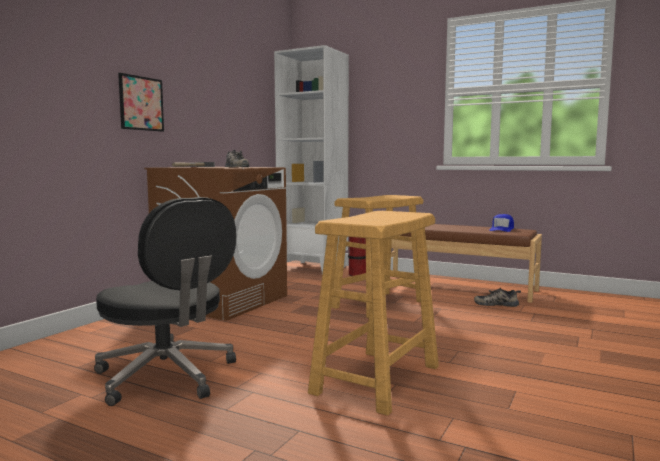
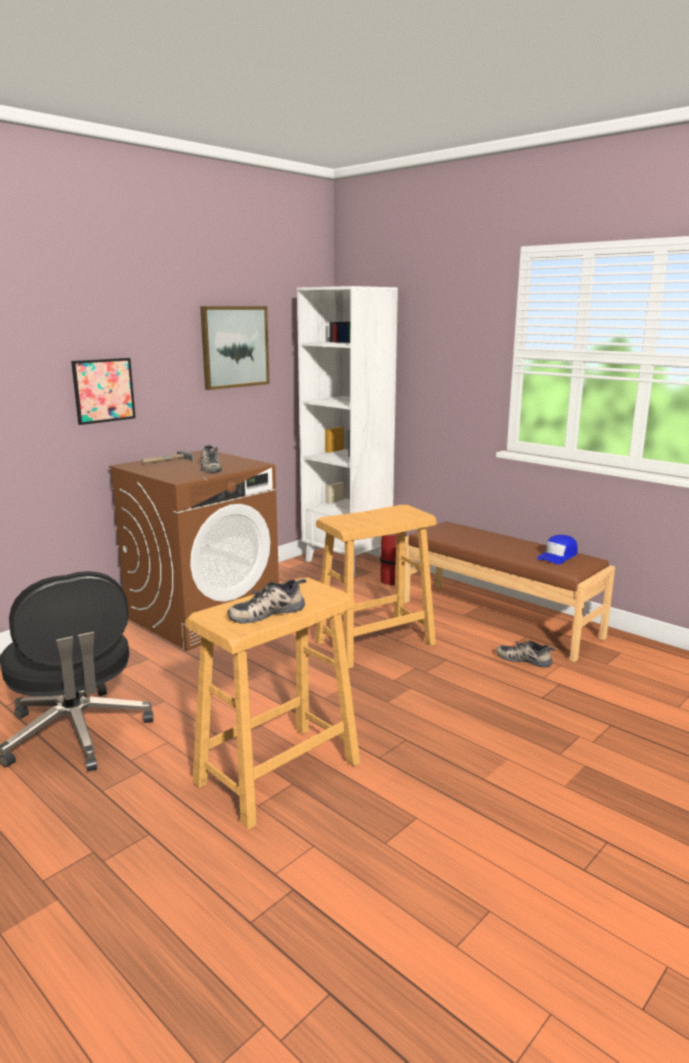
camera: 15 degrees right, 10 degrees up
none -> picture [200,306,270,390]
none -> shoe [227,579,306,624]

